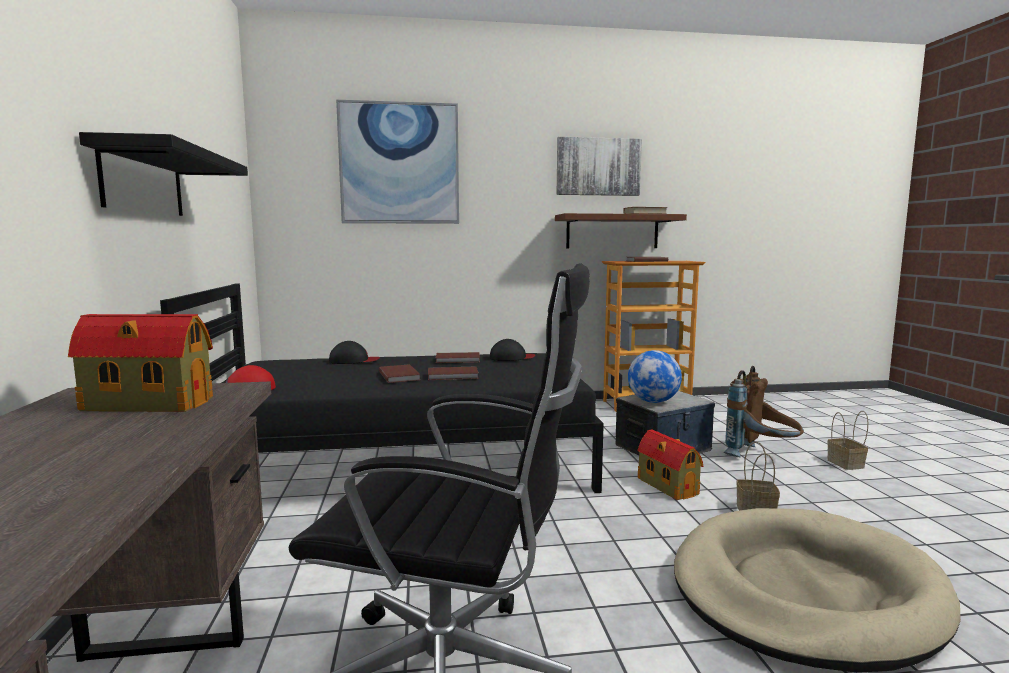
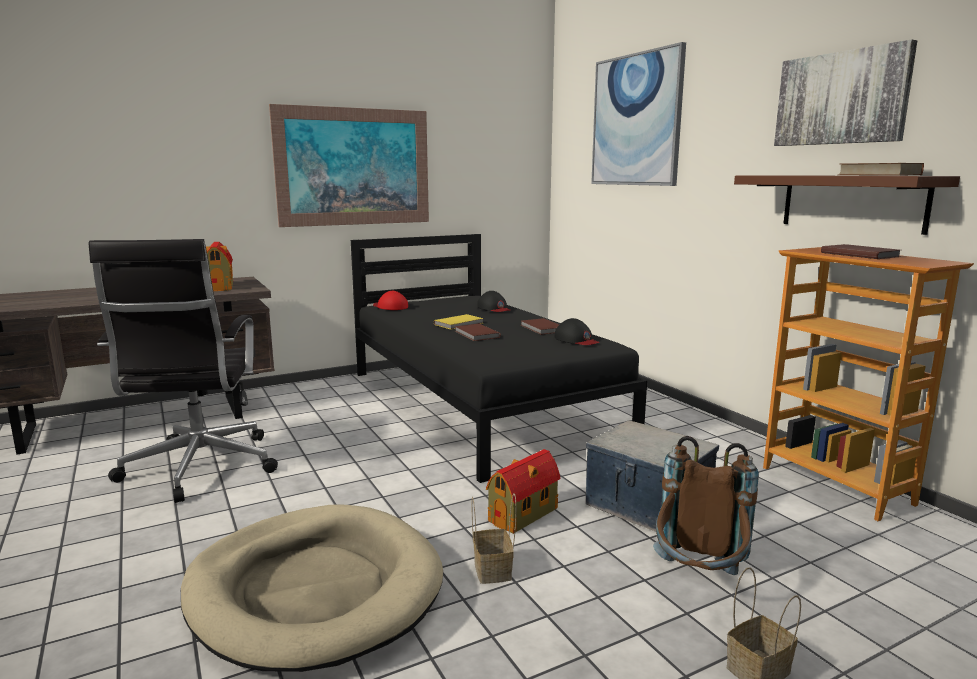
camera: 70 degrees right, 5 degrees up
black shelf [79,132,248,216] -> picture [269,104,429,227]
brown book [379,364,421,383] -> yellow book [434,314,484,330]
globe [628,350,682,403] -> none

